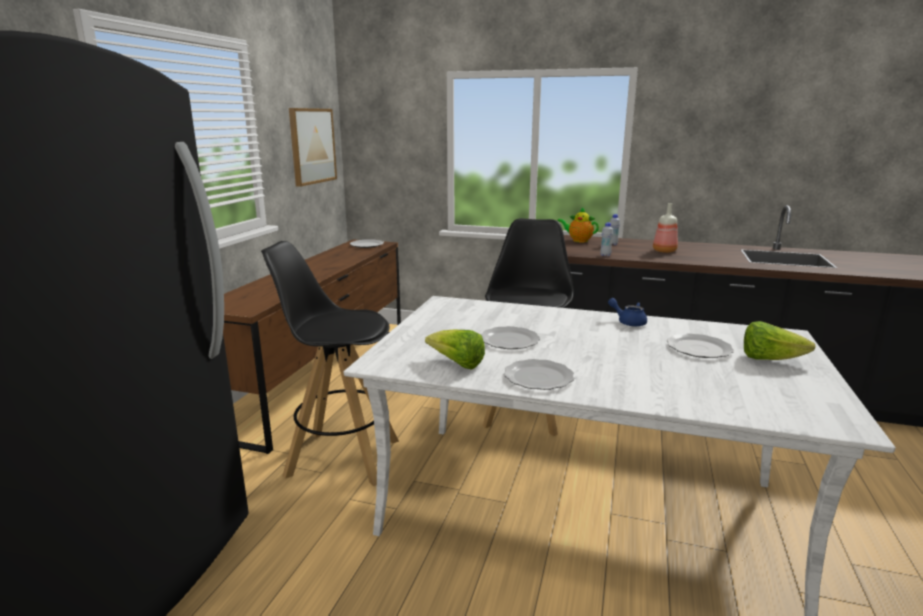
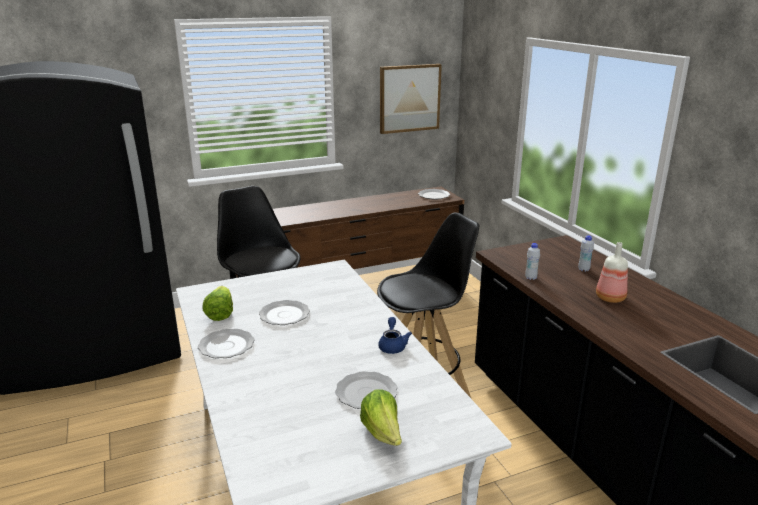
camera: 50 degrees right, 5 degrees up
teapot [557,207,599,242] -> none

